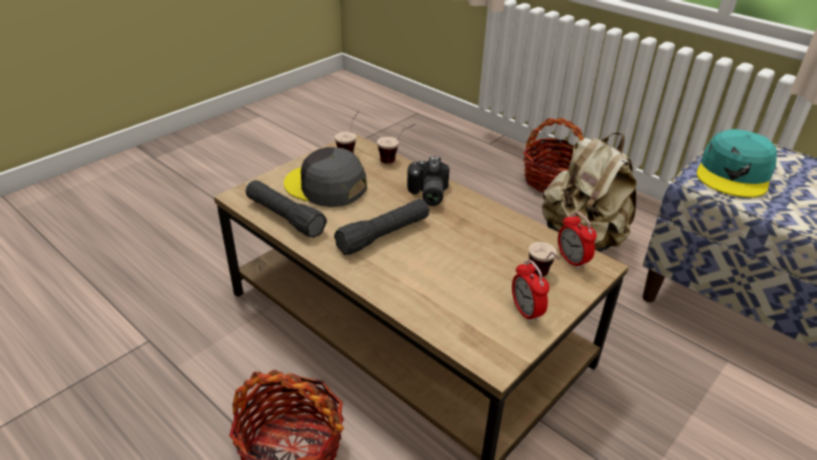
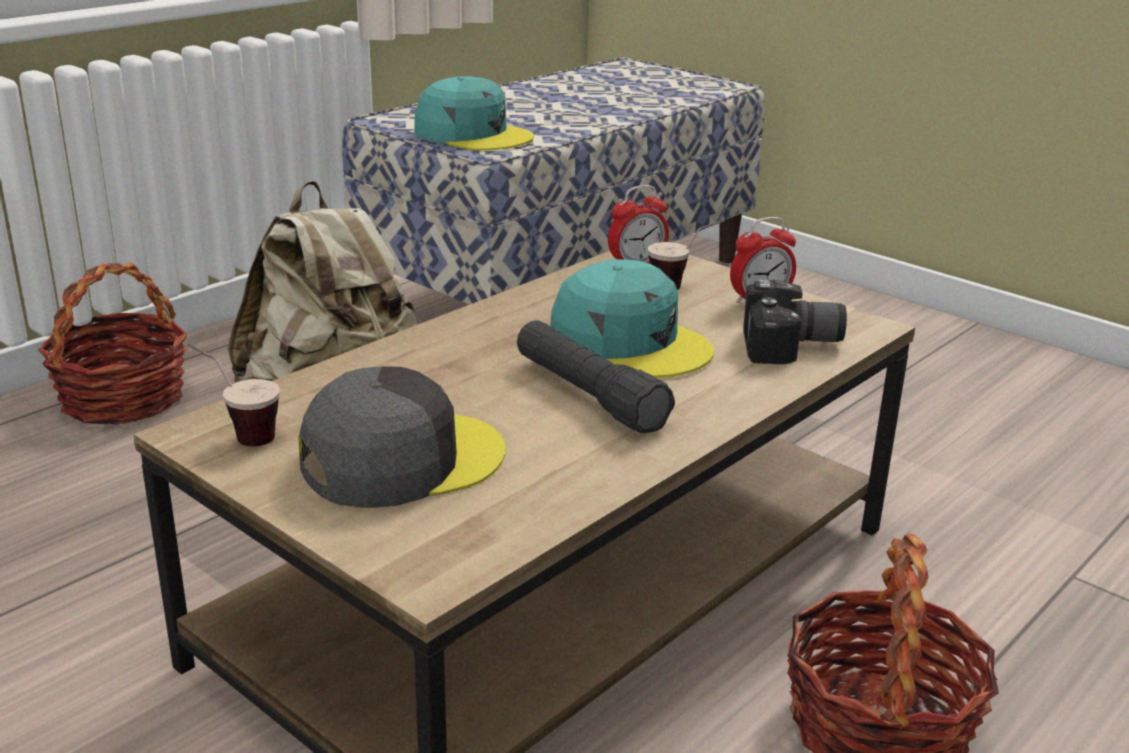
camera: 90 degrees left, 10 degrees down
black flashlight [246,180,327,238] -> none
grey cap [284,147,367,207] -> grey cap turned 150 degrees counterclockwise [299,366,505,508]
cup [377,124,416,164] -> none
camera [407,156,449,206] -> camera moved to [743,280,847,364]
none -> turquoise cap [550,259,714,378]

